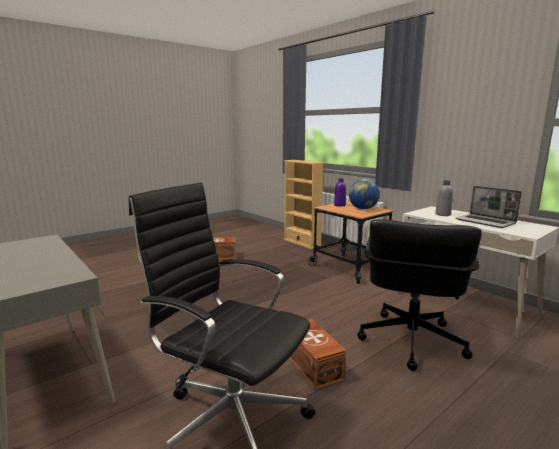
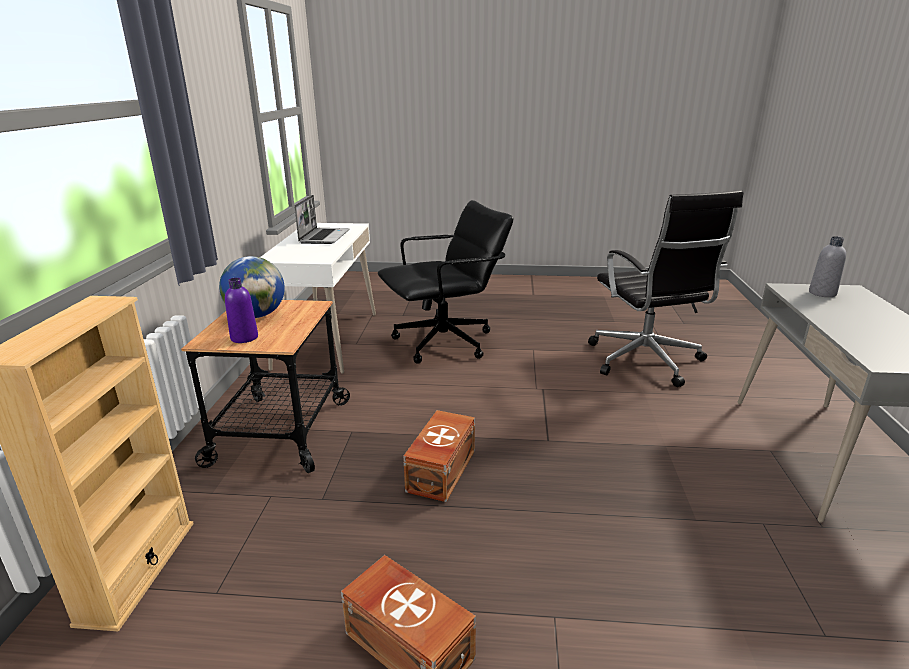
camera: 135 degrees left, 10 degrees up
brown storage box [289,319,346,390] -> brown storage box moved to [403,410,475,502]
grey bottle [435,180,453,216] -> grey bottle moved to [809,236,846,297]

